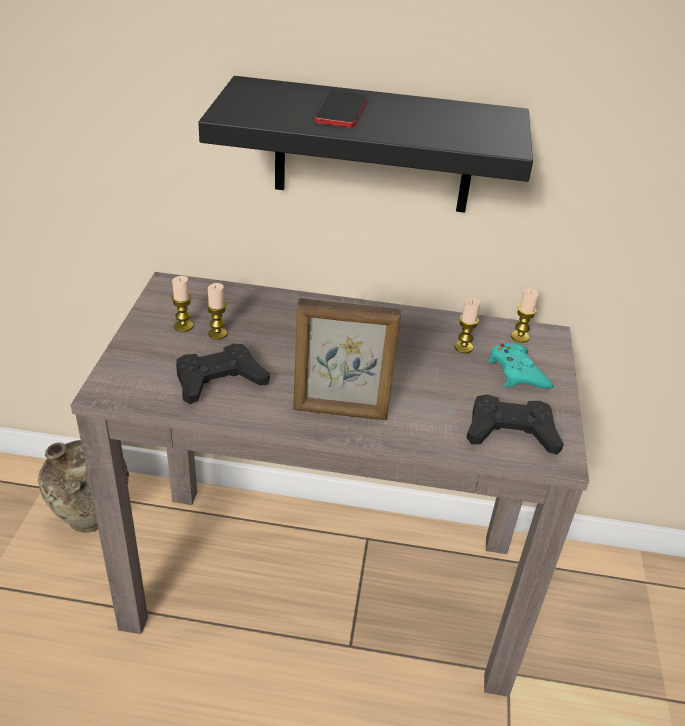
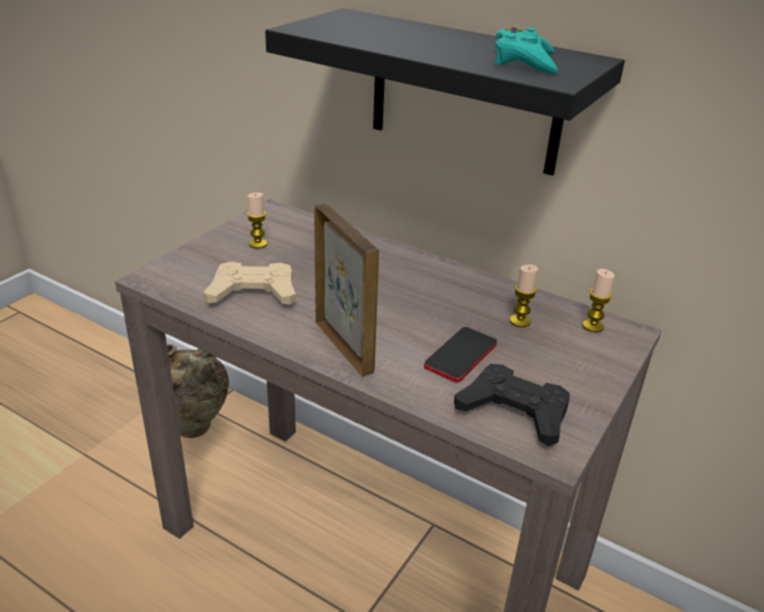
camera: 25 degrees right, 5 degrees down
black game controller [176,344,270,404] -> beige game controller [203,262,296,305]
candle [206,283,227,340] -> none
picture frame [293,298,401,420] -> picture frame turned 150 degrees counterclockwise [314,203,379,377]
phone [315,90,367,128] -> phone moved to [424,327,497,383]
turquoise game controller [489,343,554,389] -> turquoise game controller moved to [495,28,558,74]

